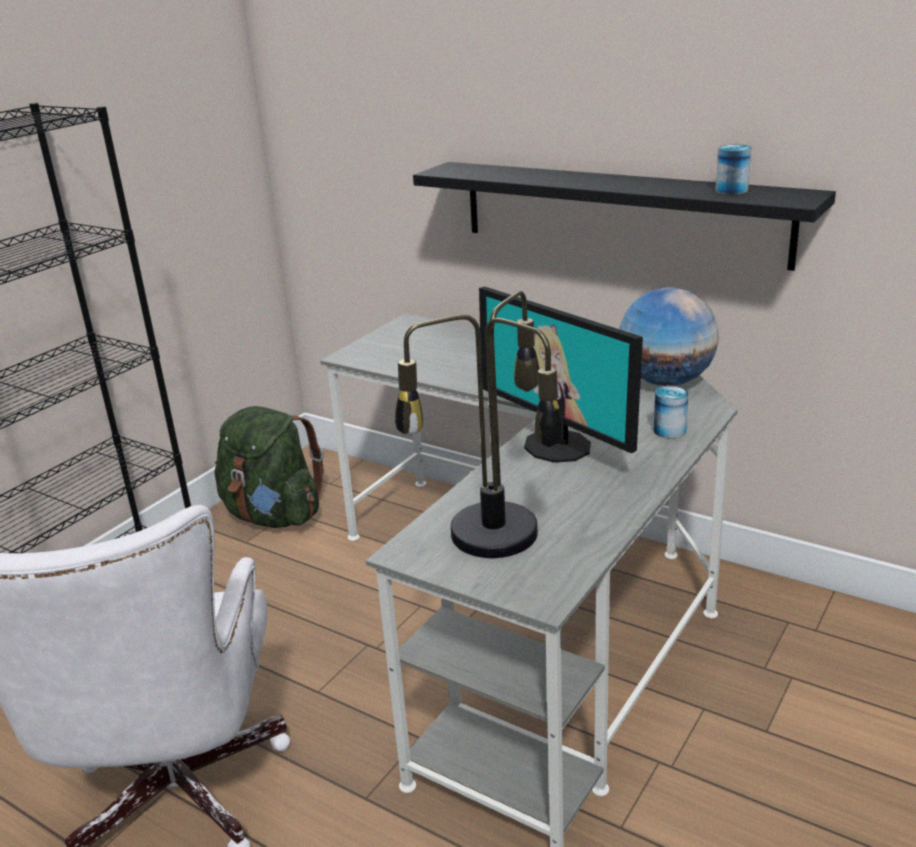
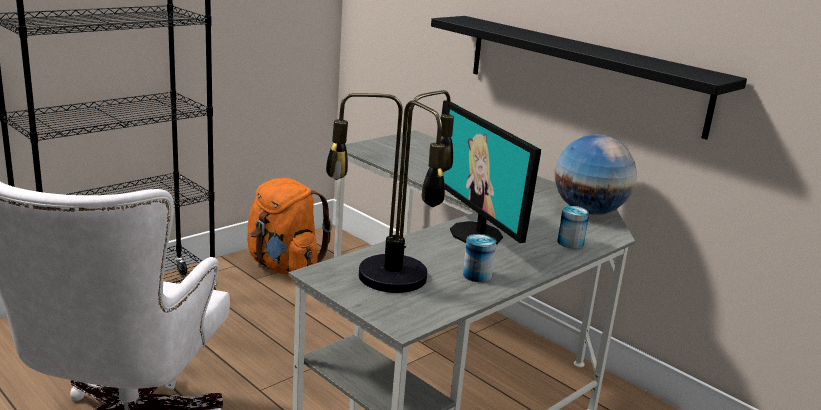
camera: 10 degrees right, 5 degrees down
green backpack [214,406,324,528] -> orange backpack [247,178,332,275]
can [715,144,751,194] -> can moved to [463,234,496,282]

